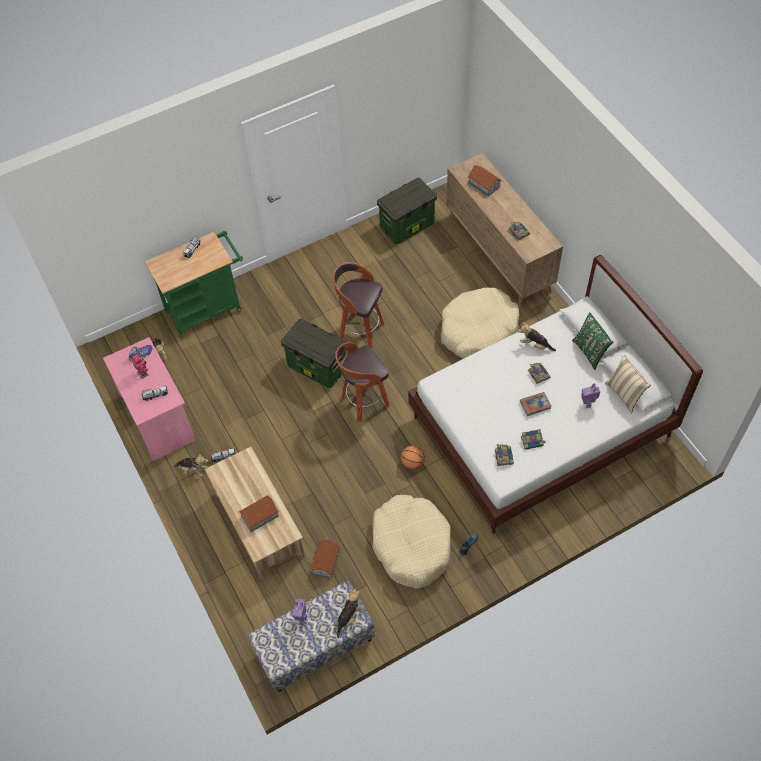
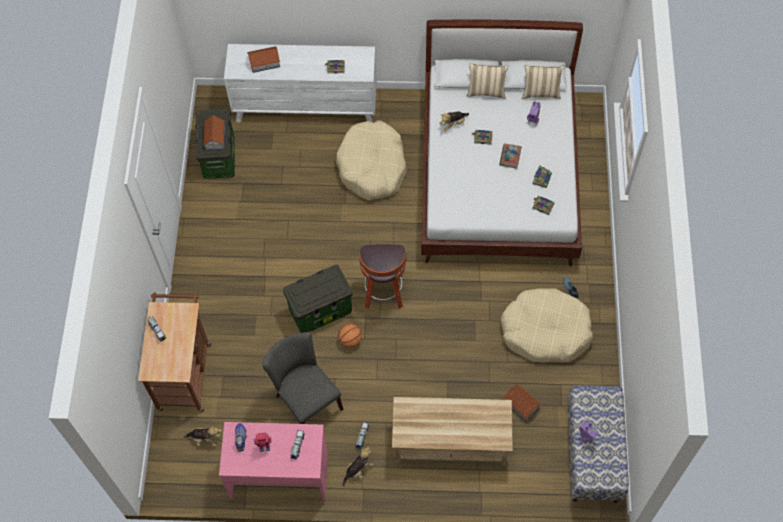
camera: 60 degrees left, 5 degrees up
green cart [145,231,243,339] -> brown cart [138,292,211,412]
toy house [239,495,279,532] -> toy house moved to [203,115,225,150]
stool [333,263,384,348] -> none
plush toy [337,589,364,638] -> none
basketball [401,446,425,470] -> basketball moved to [338,324,362,348]
brown dresser [446,153,563,308] -> white dresser [224,44,377,123]
green pillow [572,312,613,370] -> beige pillow [467,63,508,99]
none -> grey chair [262,332,343,424]

